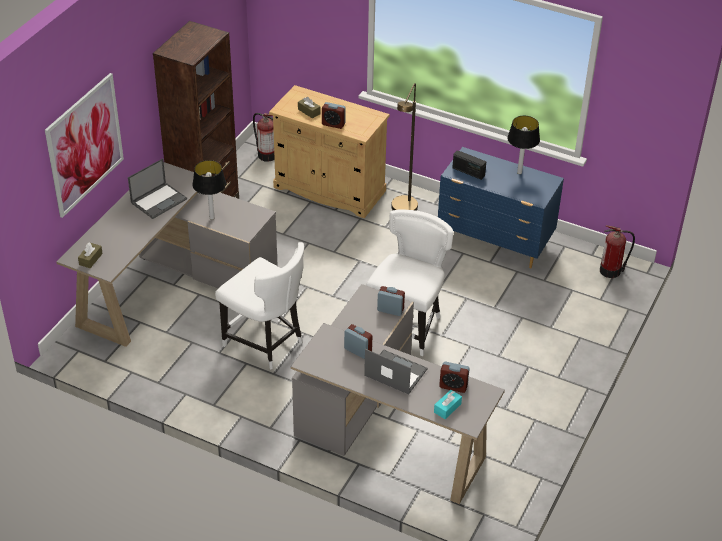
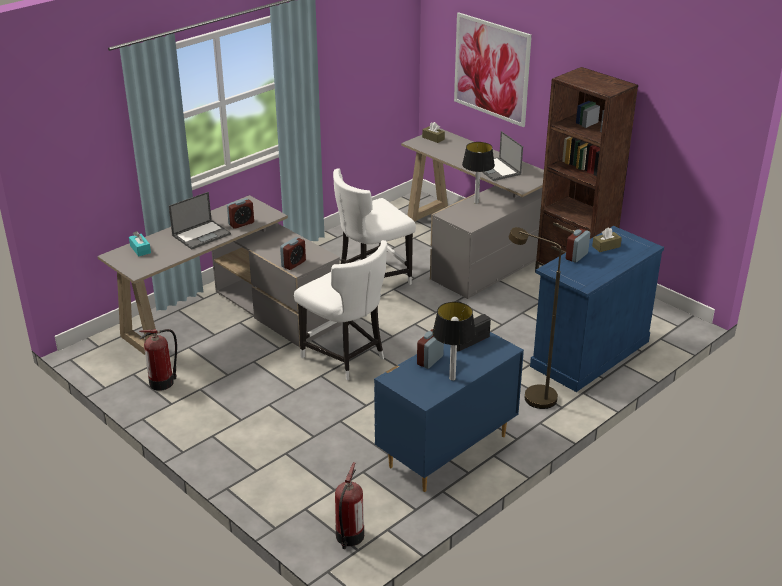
camera: 110 degrees right, 10 degrees down
fire extinguisher [253,113,275,162] -> fire extinguisher moved to [139,329,177,391]
beige cabinet [269,85,390,218] -> blue cabinet [530,226,664,392]
alarm clock [439,361,470,393] -> alarm clock moved to [417,329,444,369]

